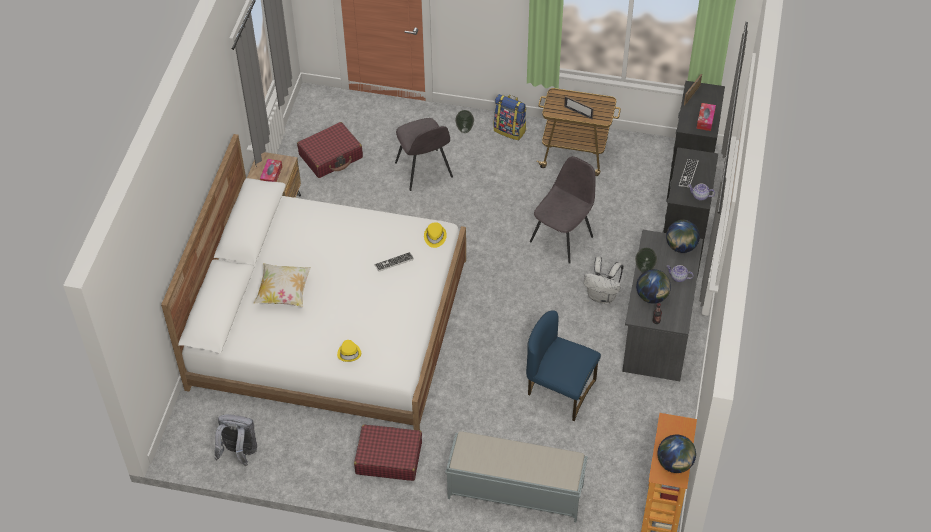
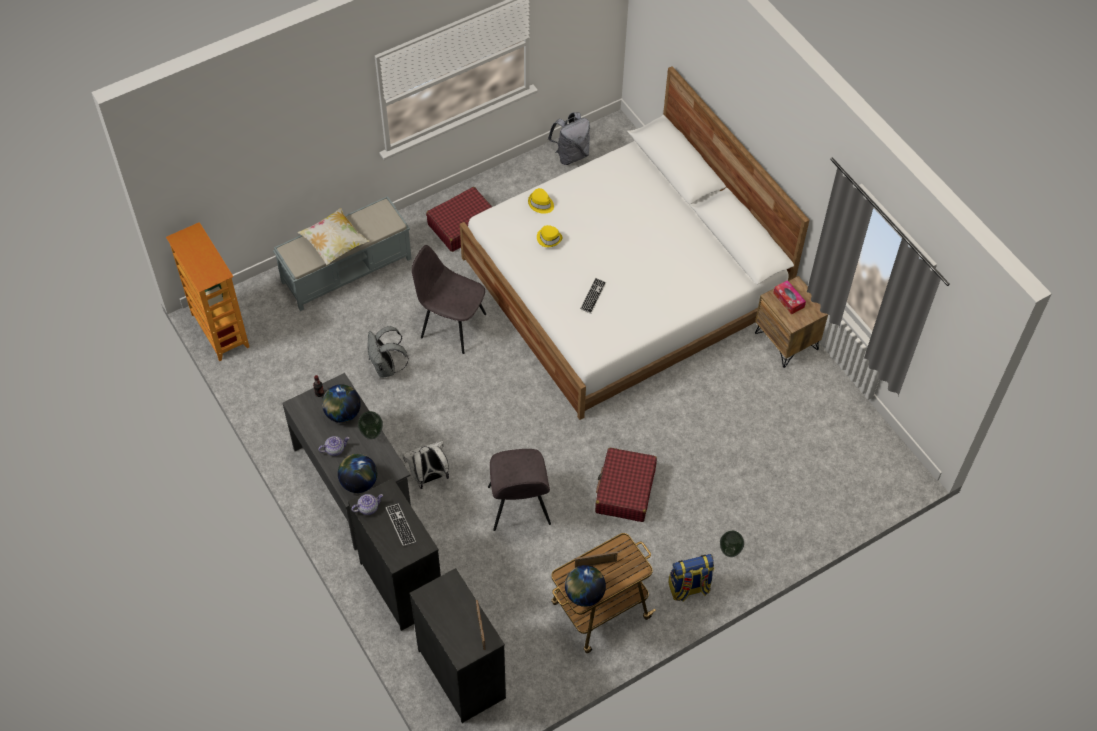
camera: 135 degrees right, 5 degrees up
pillow [253,263,311,307] -> pillow moved to [298,208,369,265]
red suitcase [297,122,363,178] -> red suitcase moved to [595,448,657,522]
grey chair [395,118,453,191] -> grey chair moved to [412,245,486,354]
yellow hat [424,222,447,248] -> yellow hat moved to [537,225,562,247]
blue chair [526,310,601,421] -> grey backpack [367,326,409,378]
globe [657,435,696,473] -> globe moved to [565,565,606,607]
tissue box [696,103,716,131] -> none

